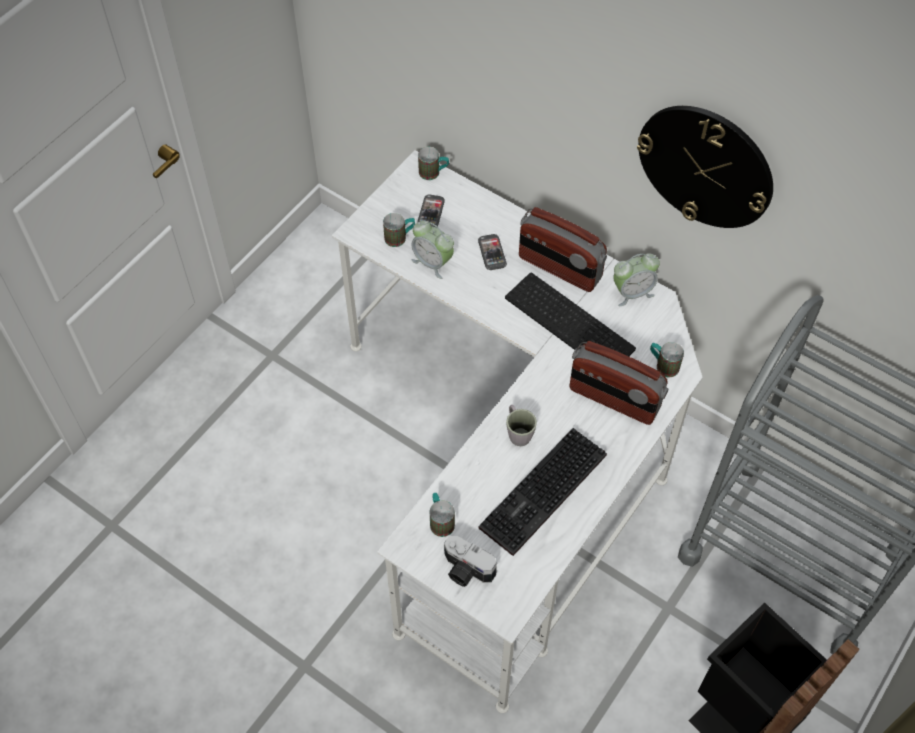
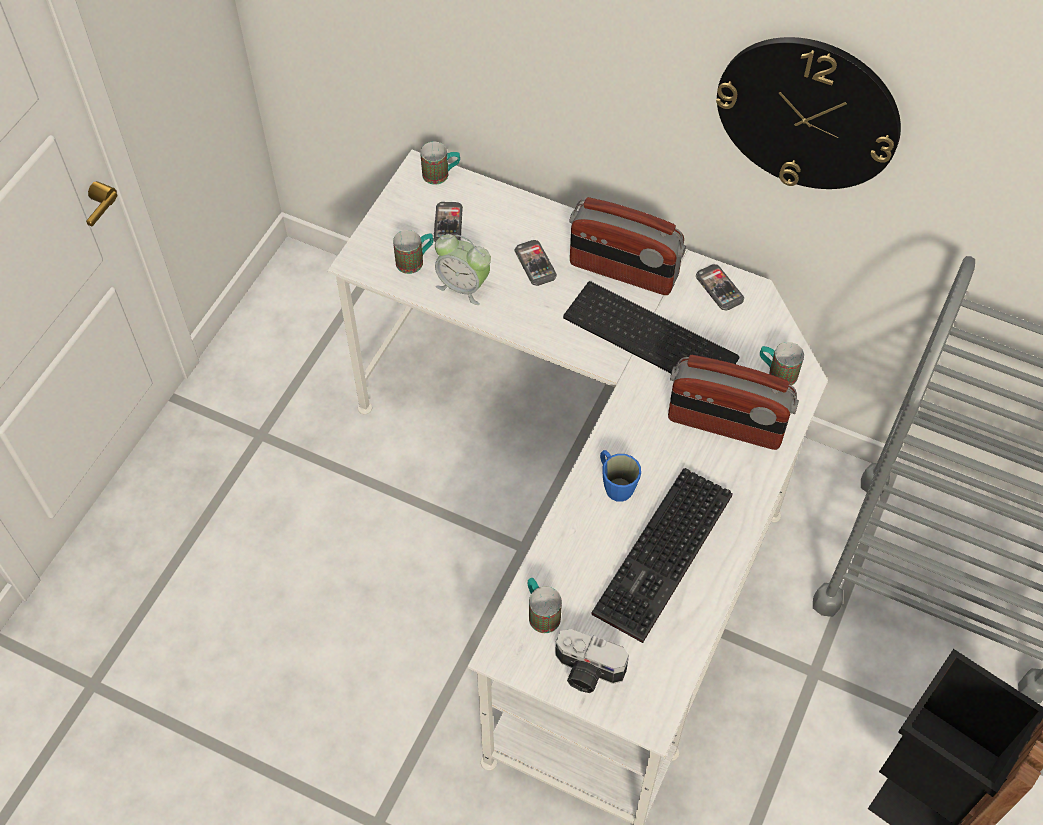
camera: 10 degrees left, 0 degrees up
grey mug [506,405,537,446] -> blue mug [600,450,641,502]
alarm clock [613,253,660,306] -> phone [696,264,744,310]

